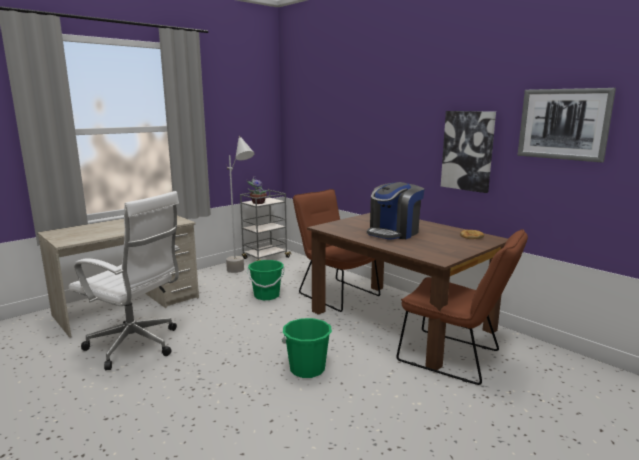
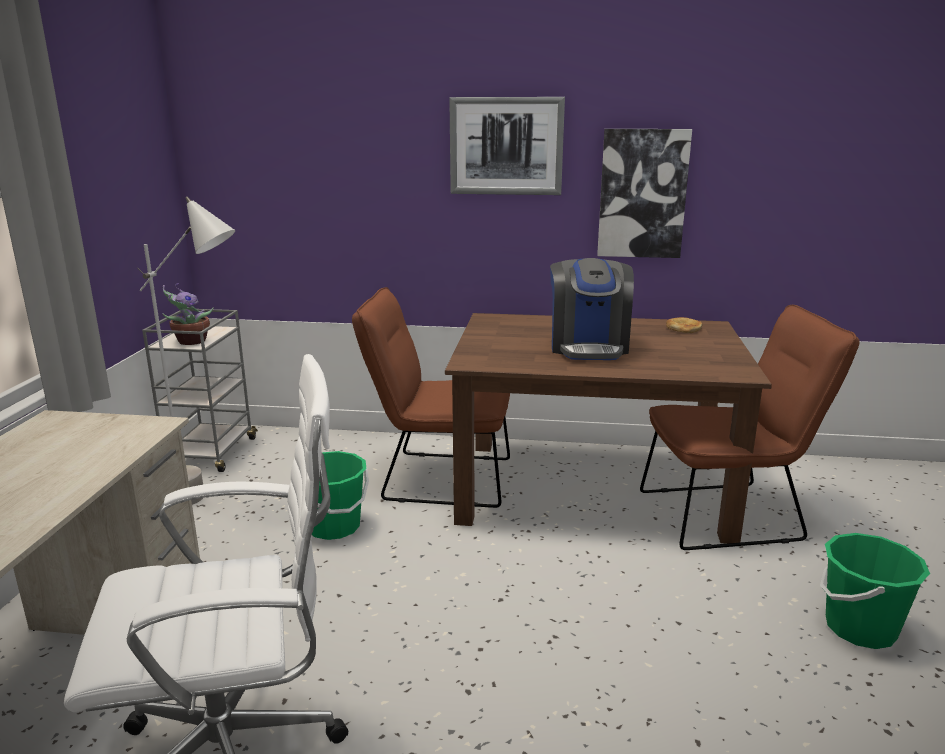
camera: 40 degrees left, 5 degrees up
green bucket [282,318,332,378] -> green bucket moved to [820,533,930,649]
picture [517,88,616,163] -> picture moved to [449,97,565,195]

